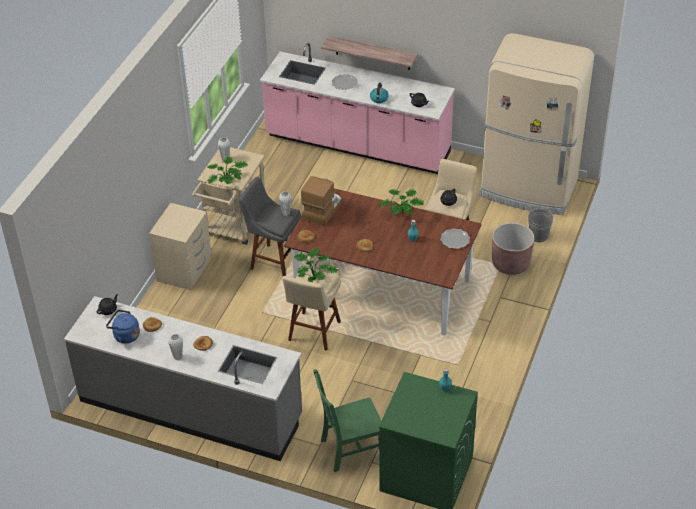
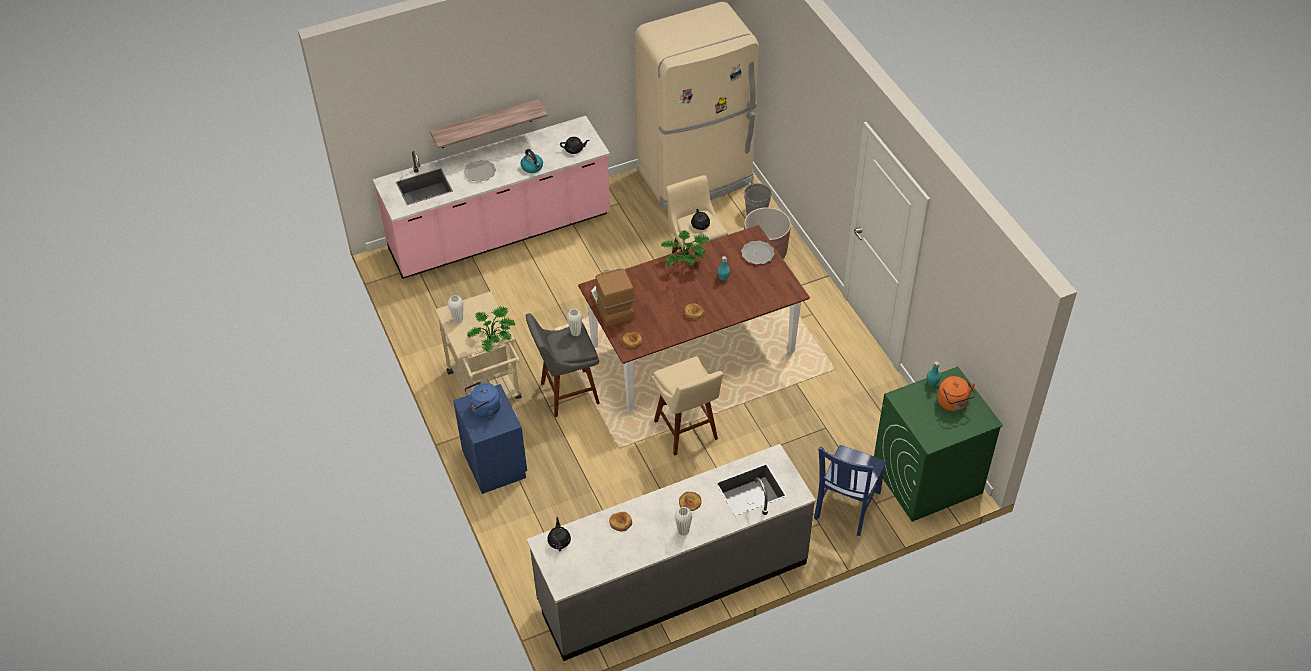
camera: 45 degrees left, 5 degrees up
blue kettle [106,310,140,344] -> blue kettle moved to [465,382,501,417]
beige nightstand [149,203,212,290] -> blue nightstand [453,384,527,494]
potted plant [295,248,338,282] -> none
green chair [313,369,381,472] -> blue chair [814,445,886,536]
none -> orange kettle [937,376,976,411]

